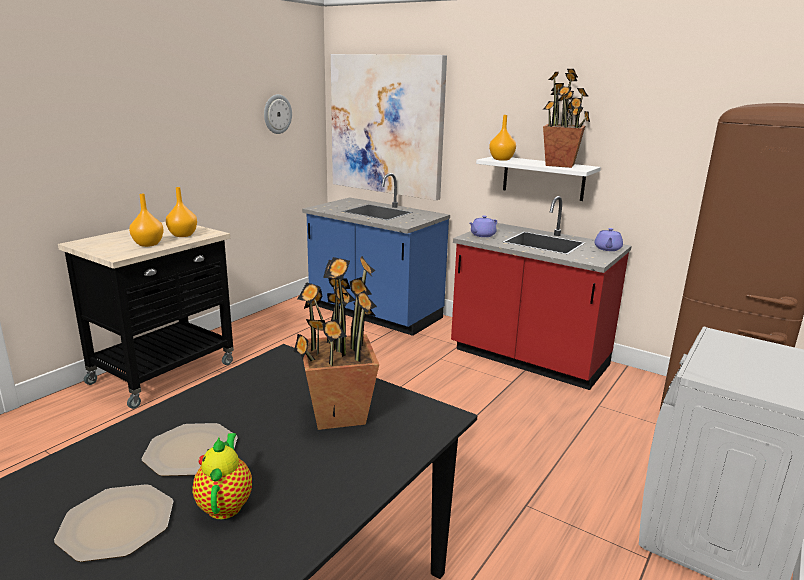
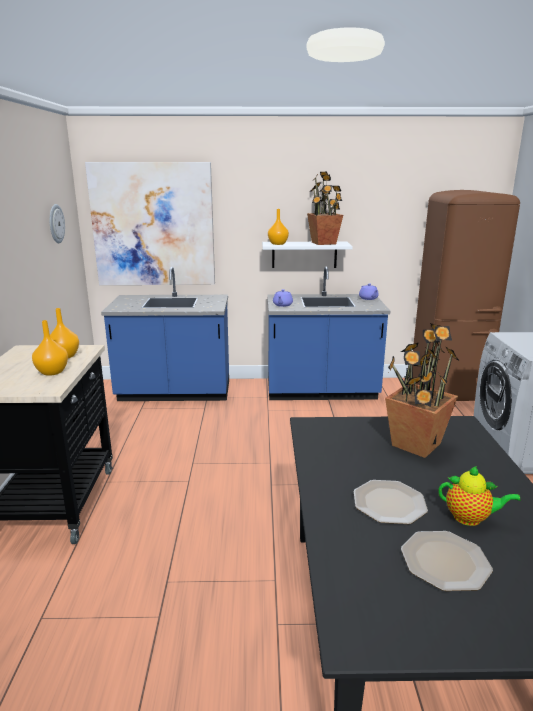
camera: 35 degrees left, 0 degrees up
teapot [192,433,252,519] -> teapot turned 150 degrees clockwise [439,466,521,526]
red counter [451,196,631,390] -> blue counter [267,266,391,400]

